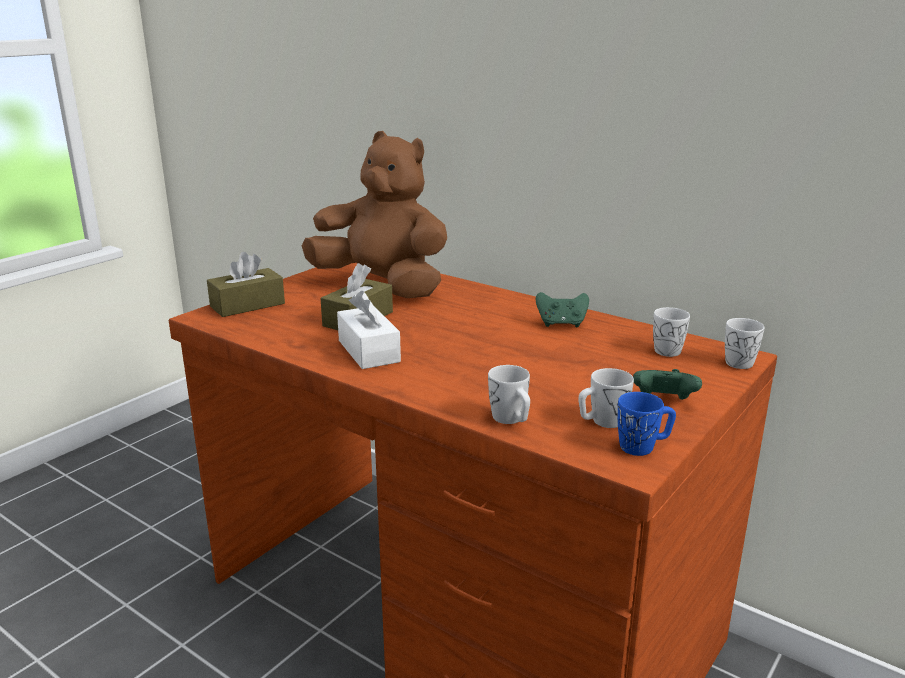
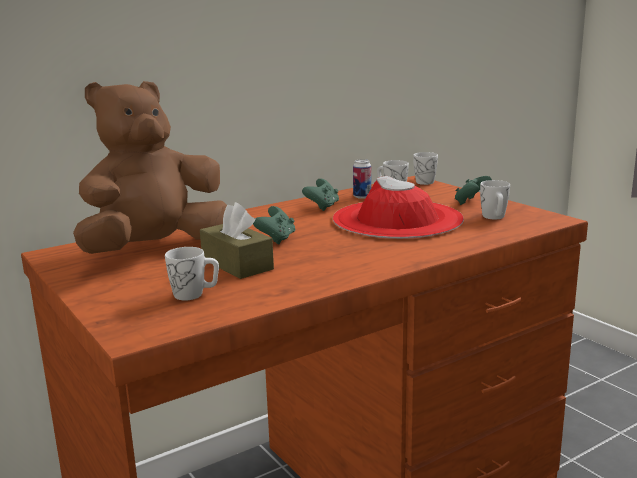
camera: 70 degrees left, 5 degrees down
brown tissue box [207,252,285,317] -> none
white tissue box [337,291,401,369] -> none
white mug [488,365,530,424] -> white mug moved to [165,247,219,300]
blue mug [618,392,676,456] -> none
none -> green game controller [253,206,295,245]
none -> red hat [333,176,464,239]
none -> can [353,159,371,199]

